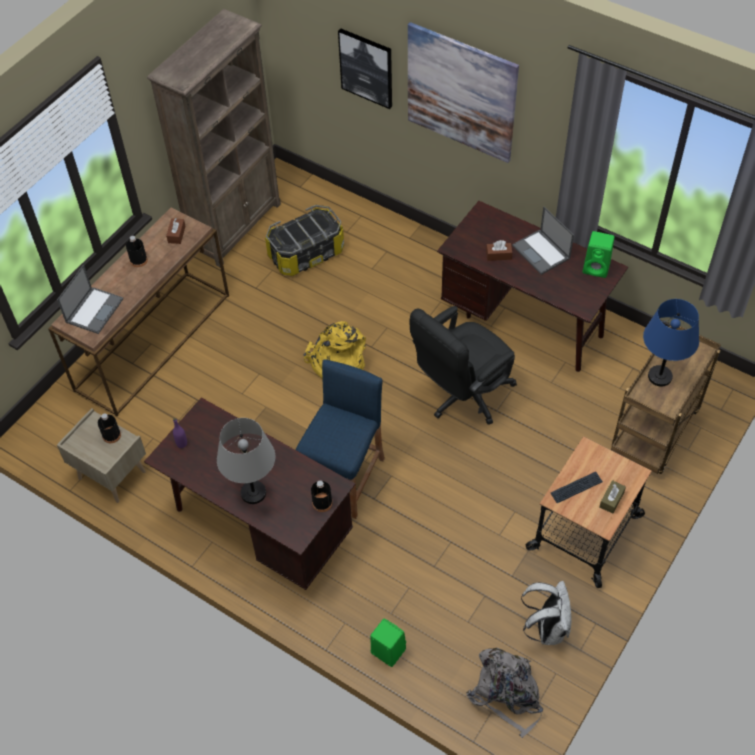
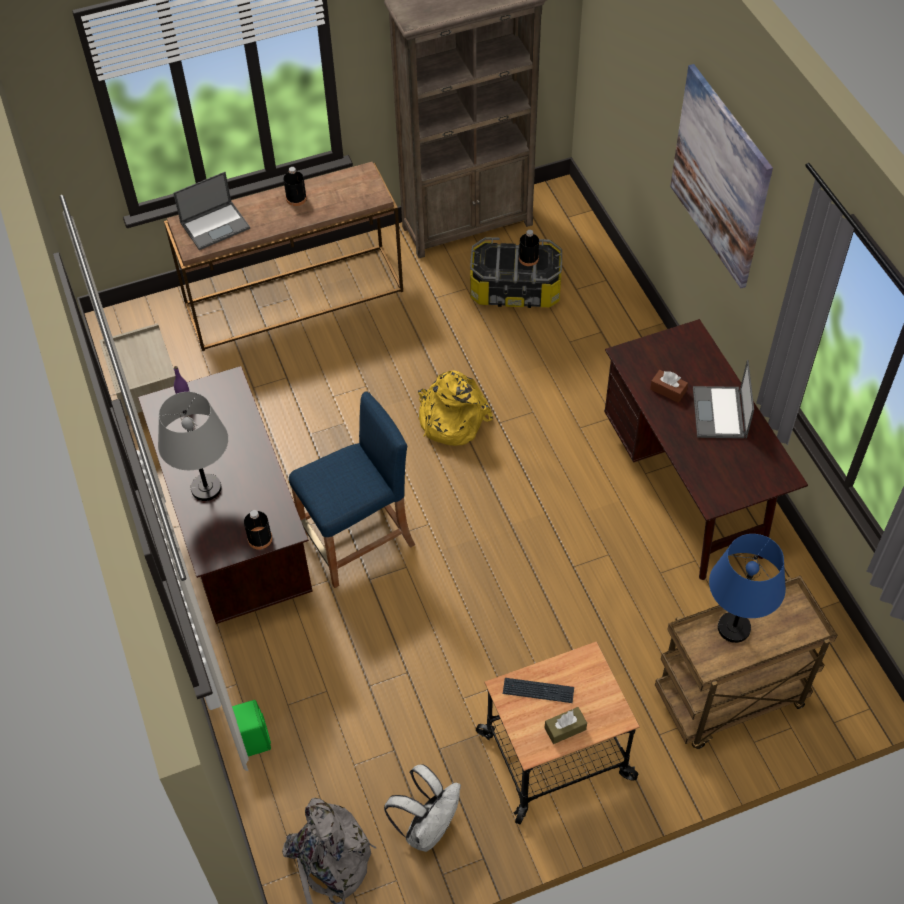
camera: 35 degrees right, 0 degrees up
black bottle [98,413,121,443] -> black bottle moved to [519,230,539,266]
brown tissue box [166,218,186,244] -> none
picture [338,29,392,109] -> none
black office chair [409,306,517,425] -> none
green speaker [583,231,615,278] -> none

